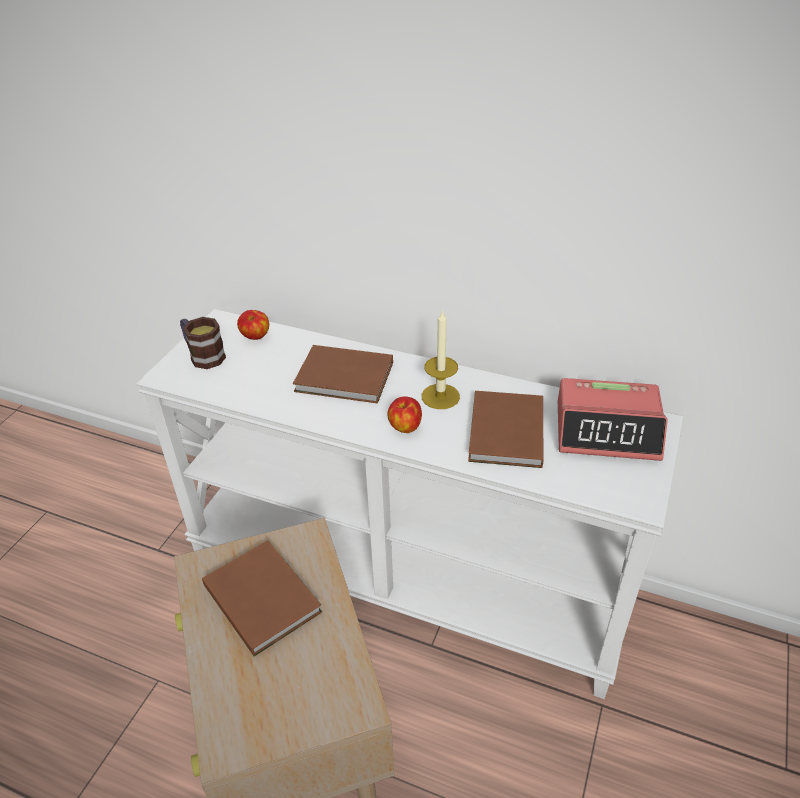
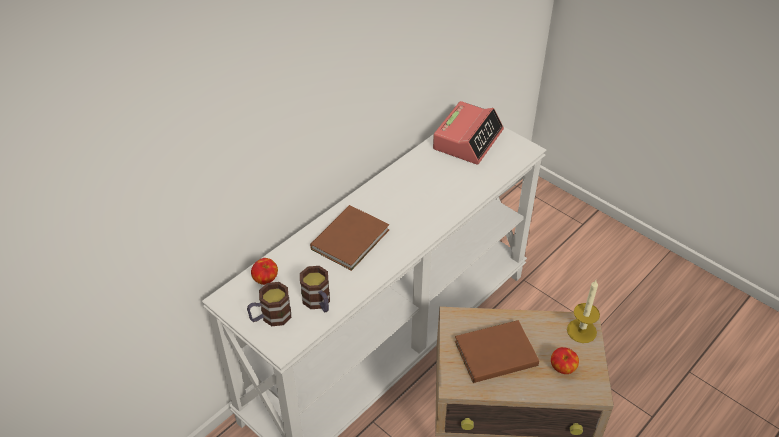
camera: 70 degrees left, 5 degrees up
apple [388,396,422,433] -> apple moved to [551,347,579,374]
candle [422,309,460,409] -> candle moved to [567,280,600,343]
brown book [468,391,543,468] -> none
none -> mug [300,266,330,312]

